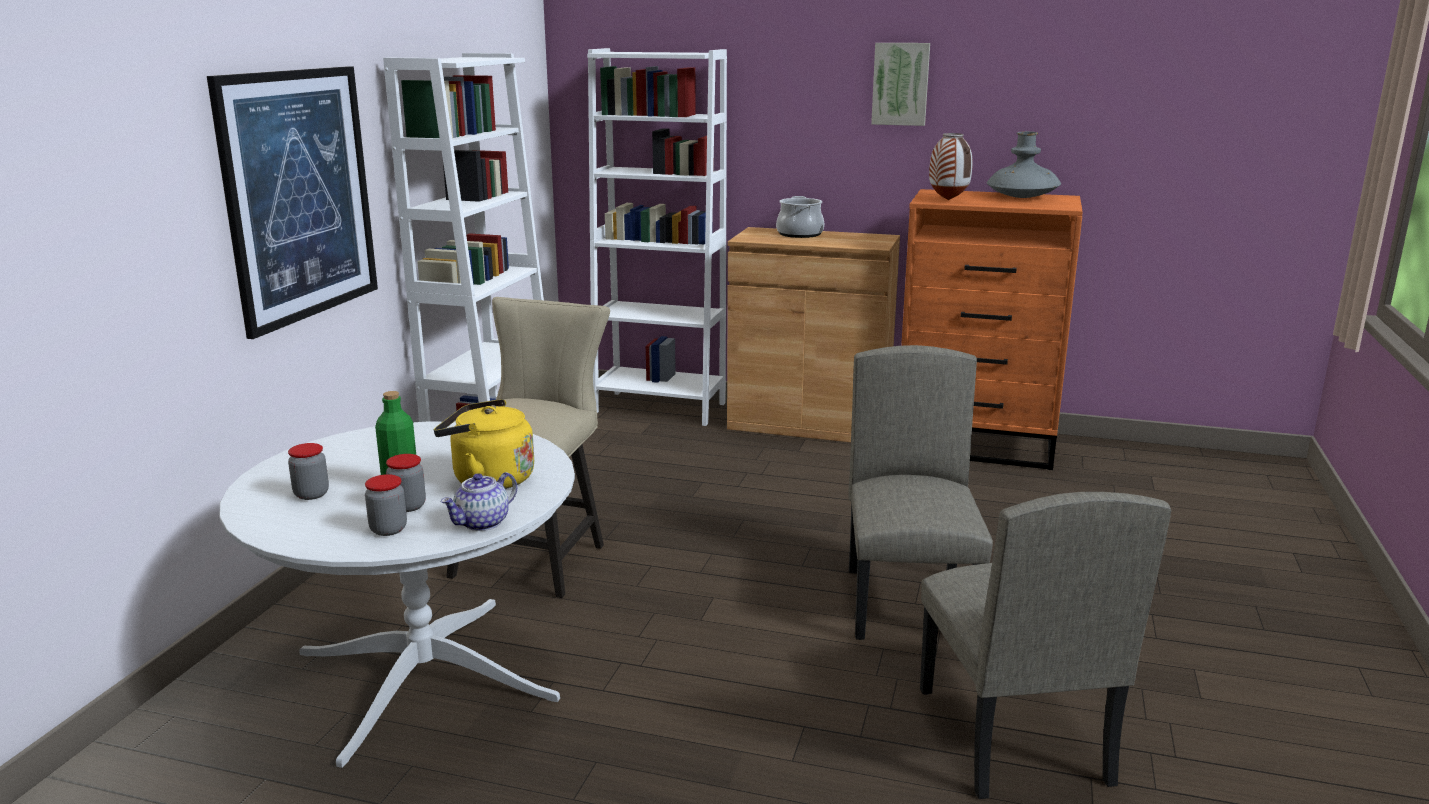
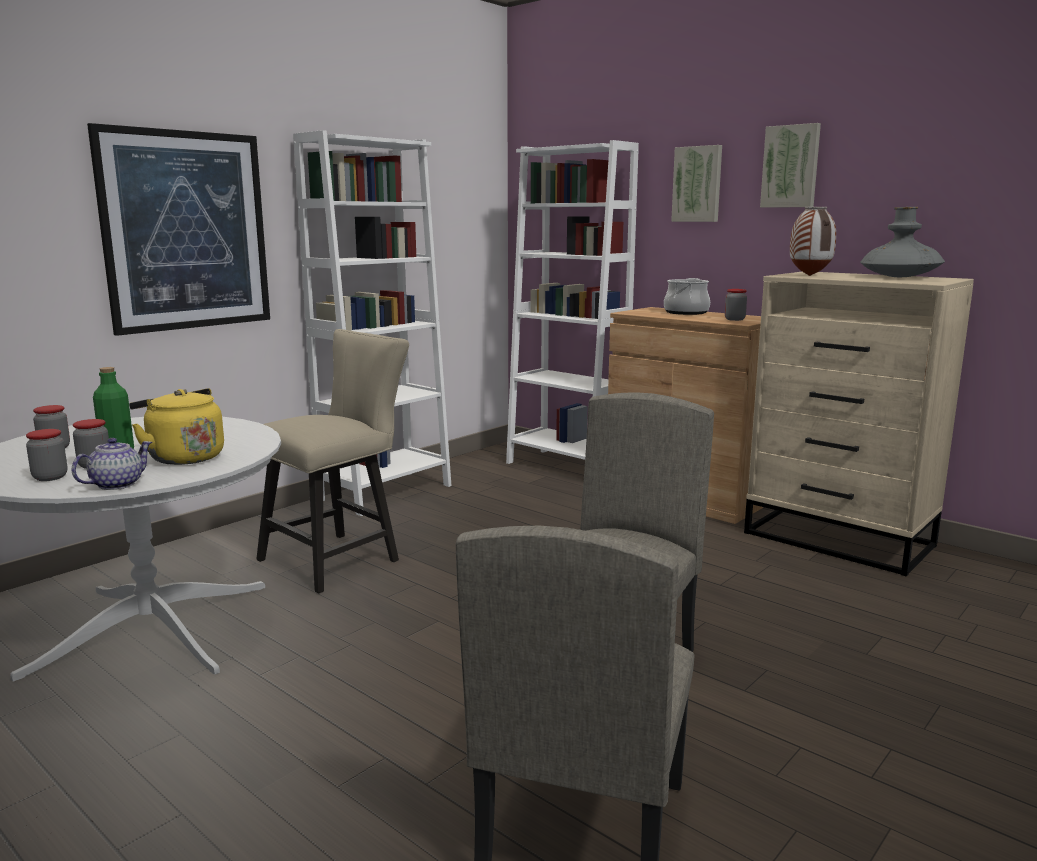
camera: 25 degrees right, 5 degrees down
teapot [440,472,517,531] -> teapot turned 150 degrees clockwise [71,438,152,490]
orange dresser [901,189,1083,470] -> beige dresser [744,272,974,576]
none -> picture [671,145,722,222]
none -> jar [725,289,747,321]

